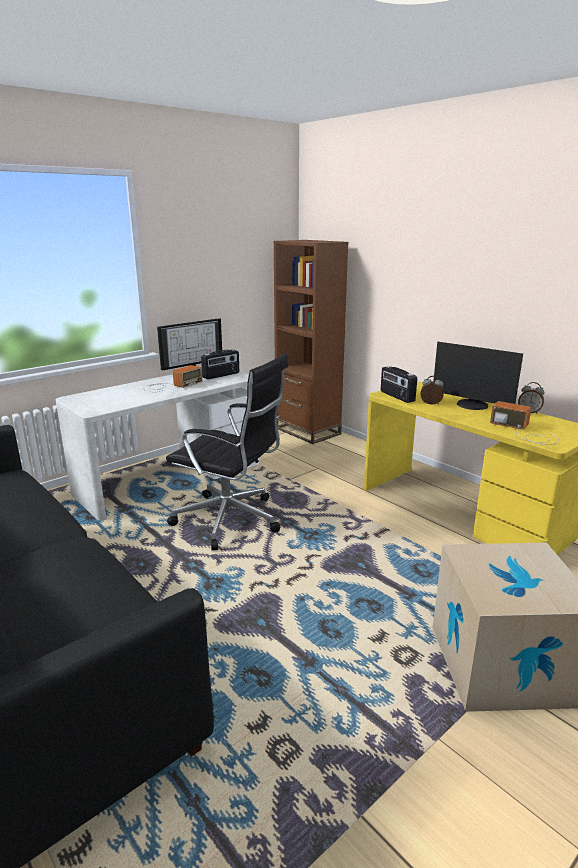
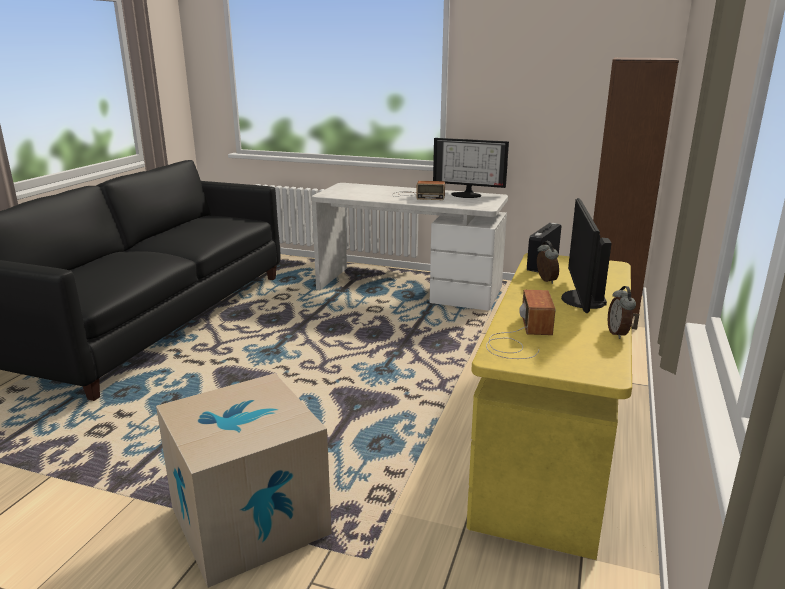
camera: 60 degrees right, 0 degrees up
black office chair [166,353,288,551] -> none
radio [201,349,239,380] -> none

